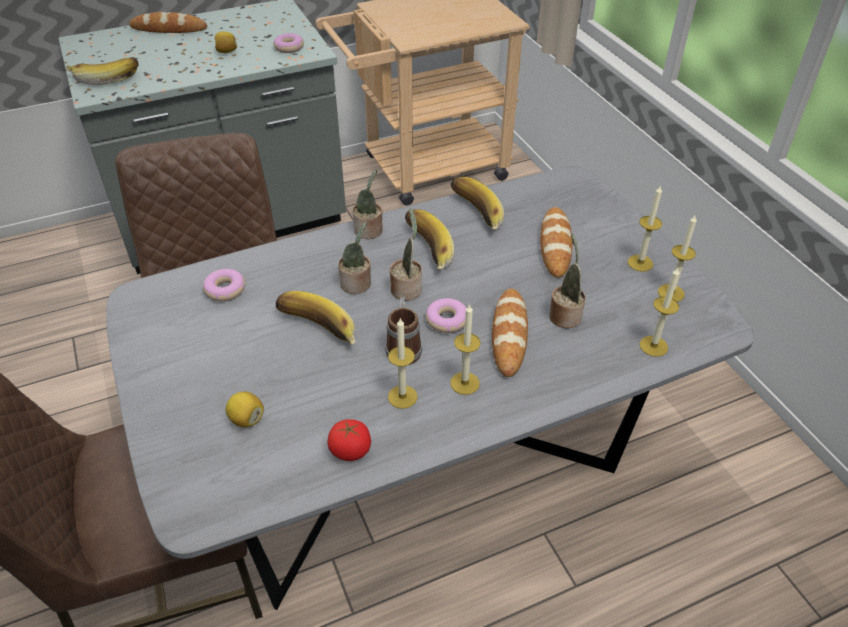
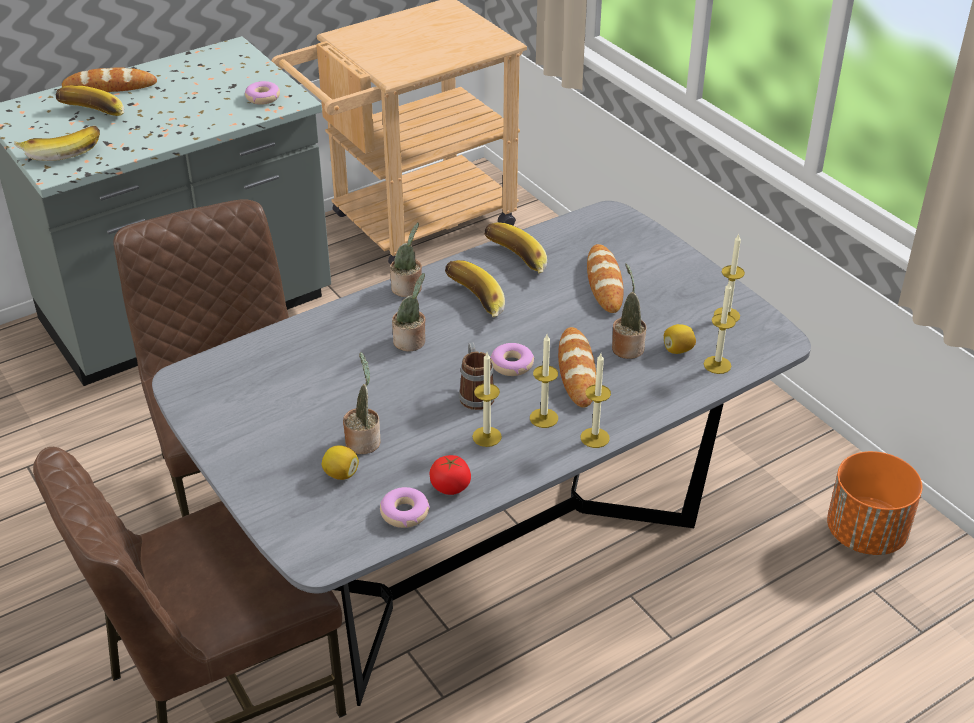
camera: 10 degrees left, 5 degrees down
donut [203,269,245,301] -> donut moved to [380,487,430,528]
lemon [215,31,237,53] -> lemon moved to [664,324,696,354]
banana [276,291,356,345] -> banana moved to [56,85,124,116]
potted plant [390,208,422,300] -> potted plant moved to [343,352,380,454]
candle [628,185,662,272] -> candle moved to [580,354,611,448]
none -> orange planter [827,451,922,555]

